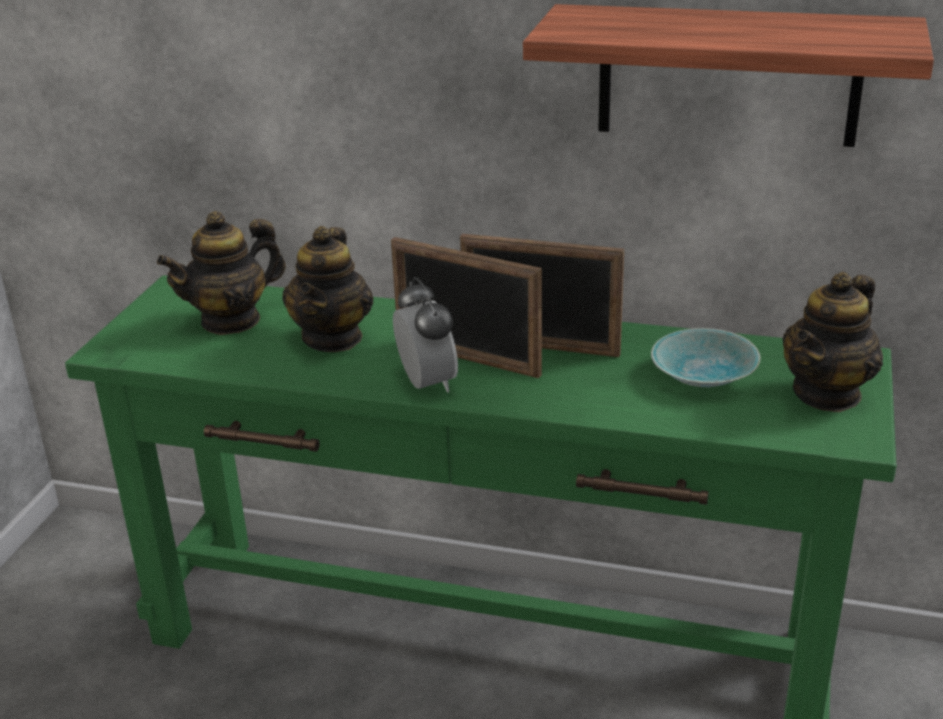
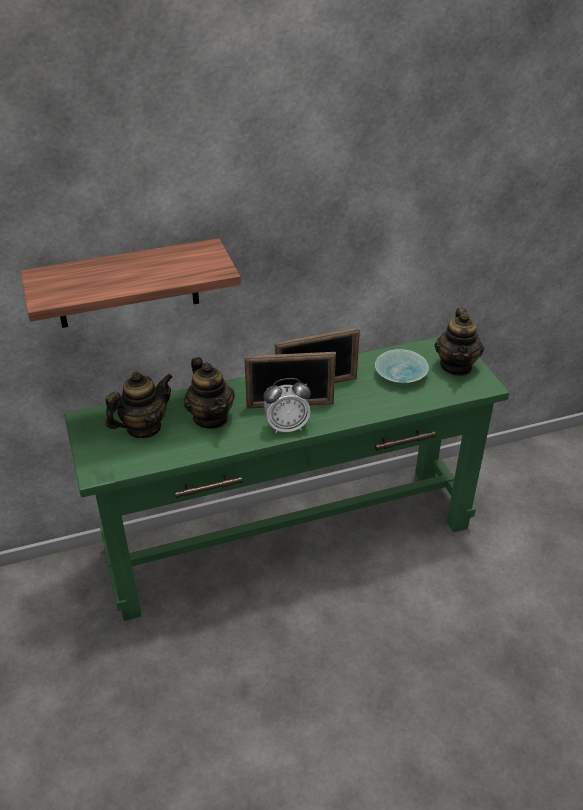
camera: 35 degrees left, 10 degrees up
teapot [157,211,286,335] -> teapot turned 150 degrees counterclockwise [105,371,173,438]
alarm clock [393,277,458,393] -> alarm clock turned 135 degrees clockwise [264,378,311,434]
shelf [523,4,934,147] -> shelf moved to [21,238,241,328]

